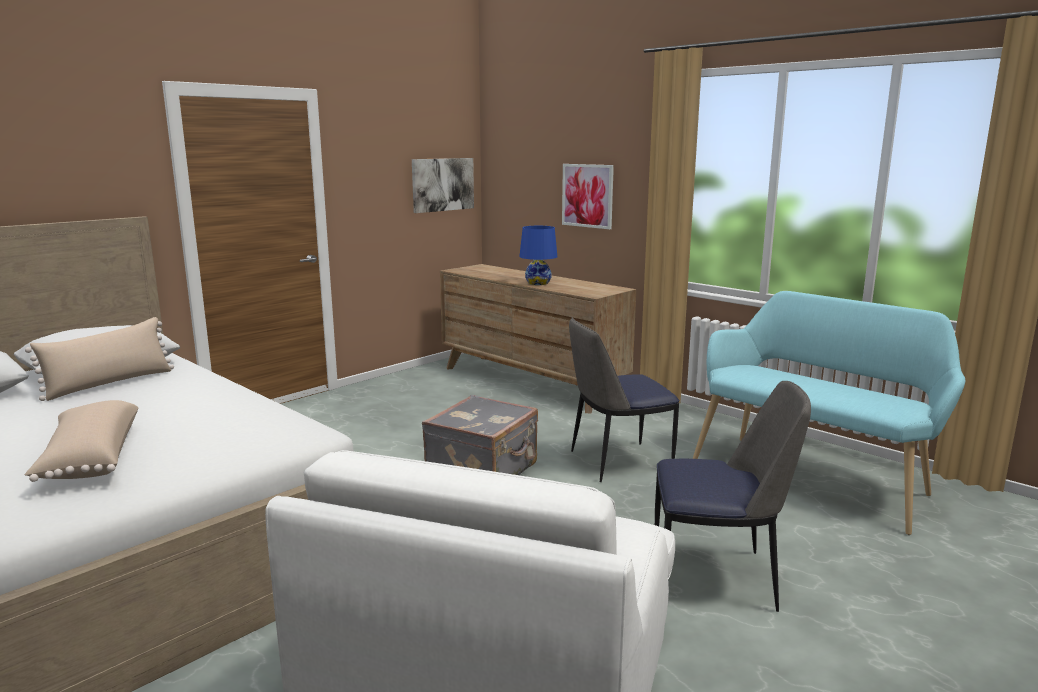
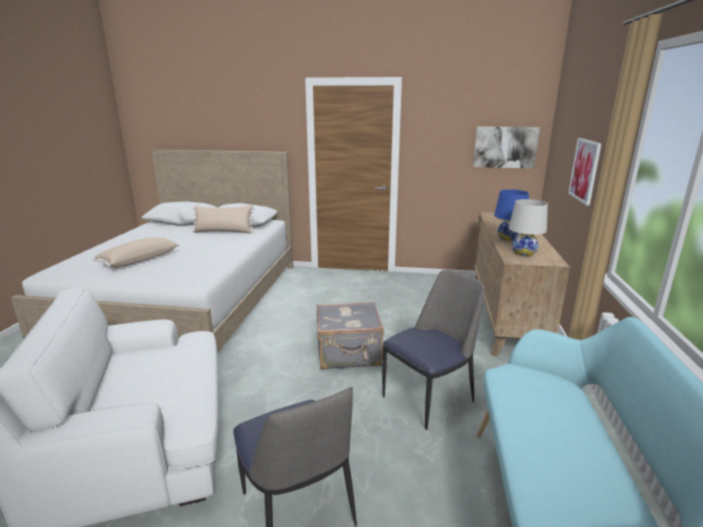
camera: 55 degrees right, 5 degrees up
chair [569,318,679,482] -> chair turned 105 degrees clockwise [382,270,485,430]
none -> white table lamp [509,199,548,256]

